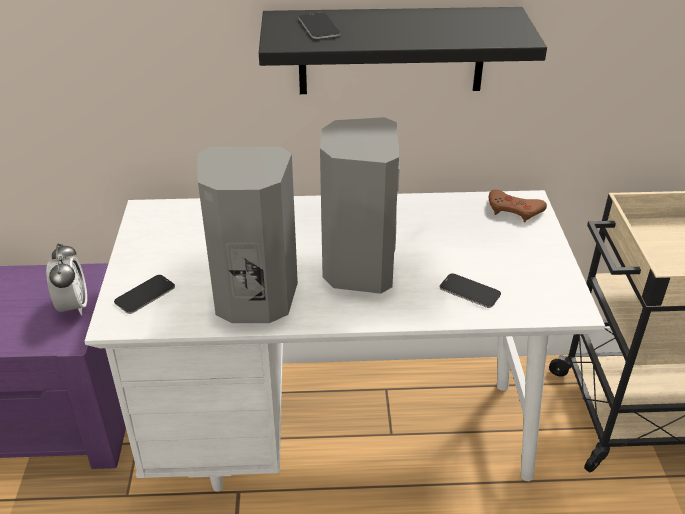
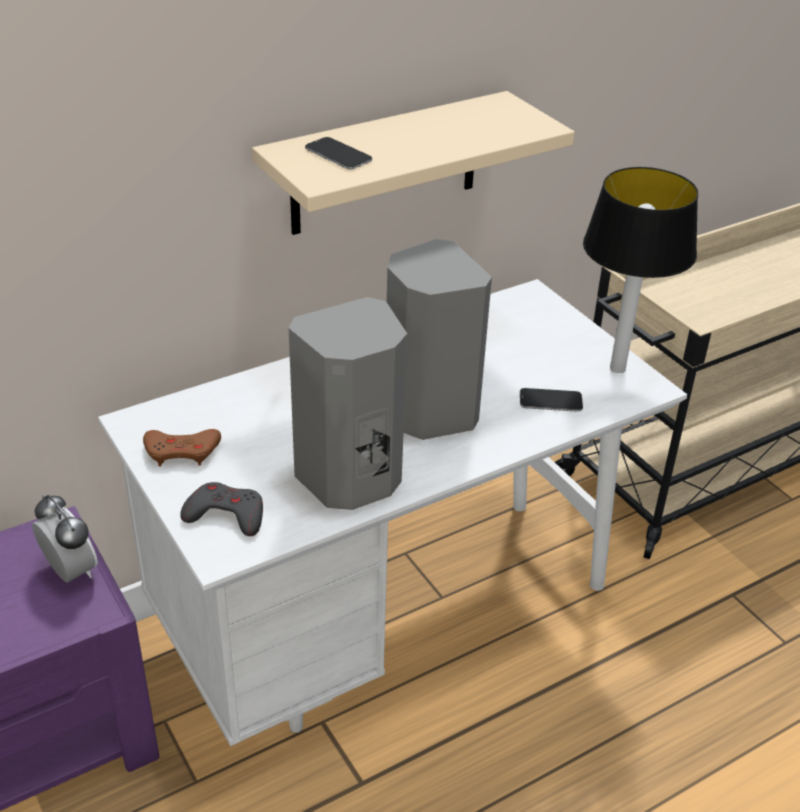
camera: 30 degrees left, 0 degrees up
phone [114,275,175,314] -> grey game controller [180,482,263,536]
black shelf [259,7,547,94] -> beige shelf [252,91,575,235]
brown game controller [489,189,547,222] -> brown game controller moved to [143,429,221,466]
none -> table lamp [583,167,698,373]

